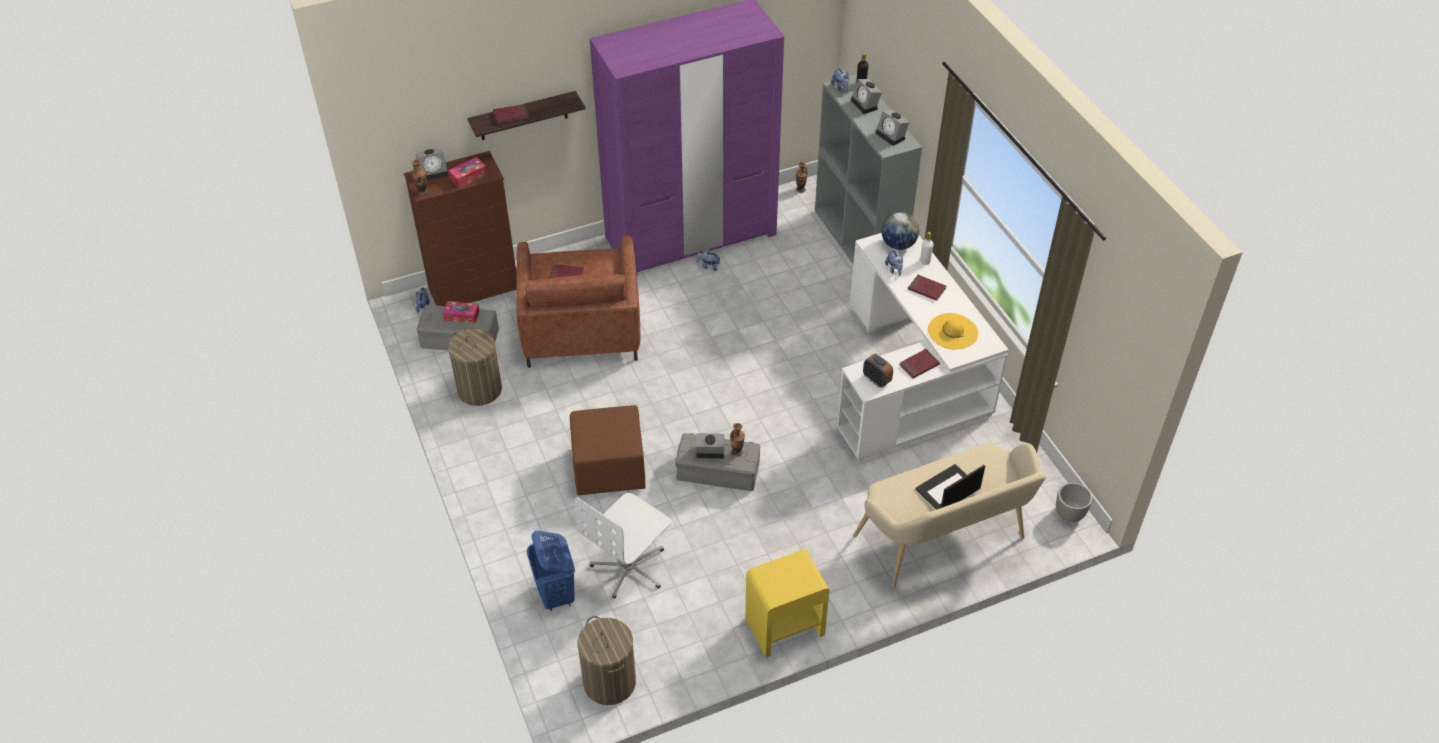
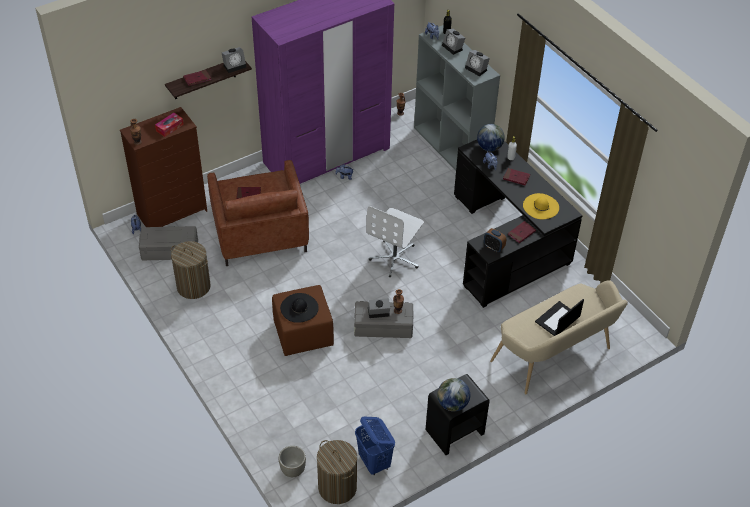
camera: 10 degrees left, 0 degrees up
alarm clock [416,148,448,180] -> alarm clock moved to [222,47,247,73]
tissue box [443,301,480,324] -> none
blue laundry basket [527,531,575,611] -> blue laundry basket moved to [355,416,395,475]
white office chair [575,493,672,599] -> white office chair moved to [366,206,424,277]
yellow nightstand [745,549,830,658] -> black nightstand [426,374,490,455]
white desk [837,233,1009,461] -> black desk [454,140,583,308]
grey planter [1056,482,1092,522] -> grey planter moved to [279,446,306,477]
none -> black hat [280,293,319,323]
none -> globe [437,378,470,411]

